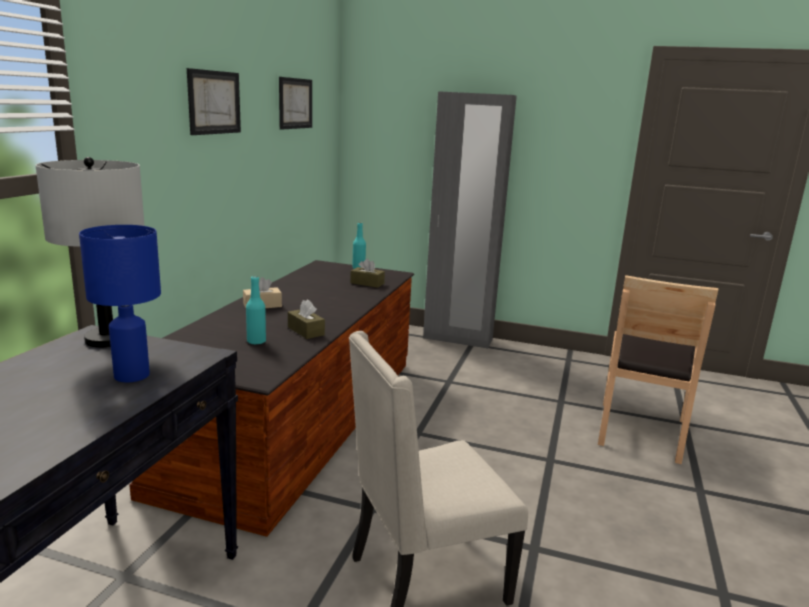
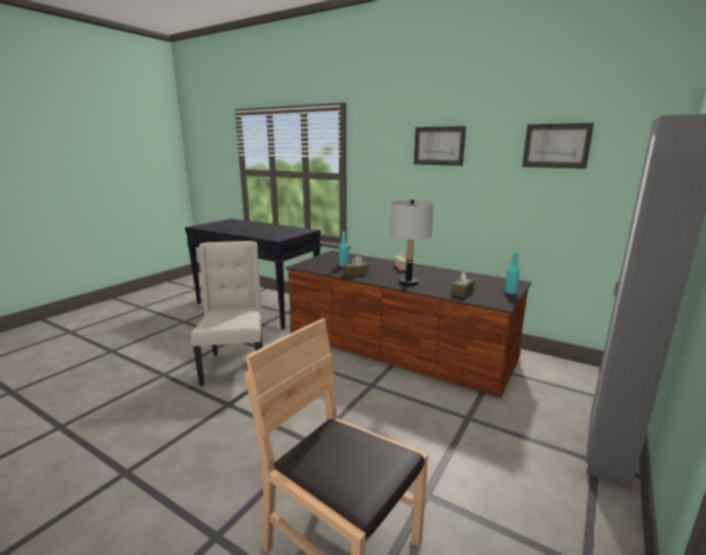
camera: 105 degrees right, 0 degrees up
grey table lamp [35,157,145,348] -> grey table lamp moved to [390,199,434,286]
blue table lamp [79,225,161,383] -> none

